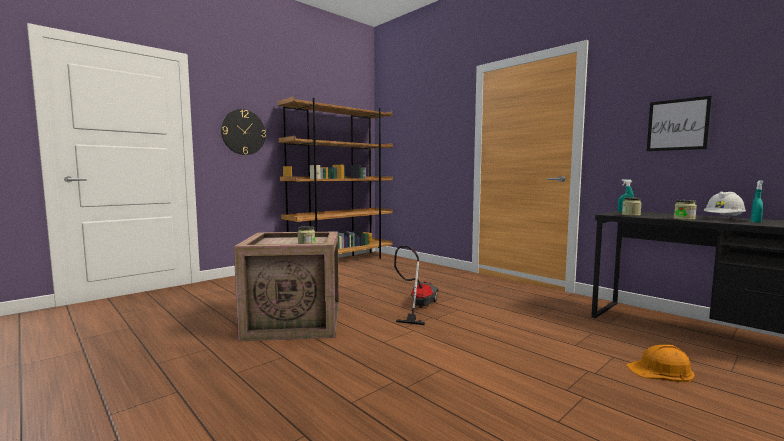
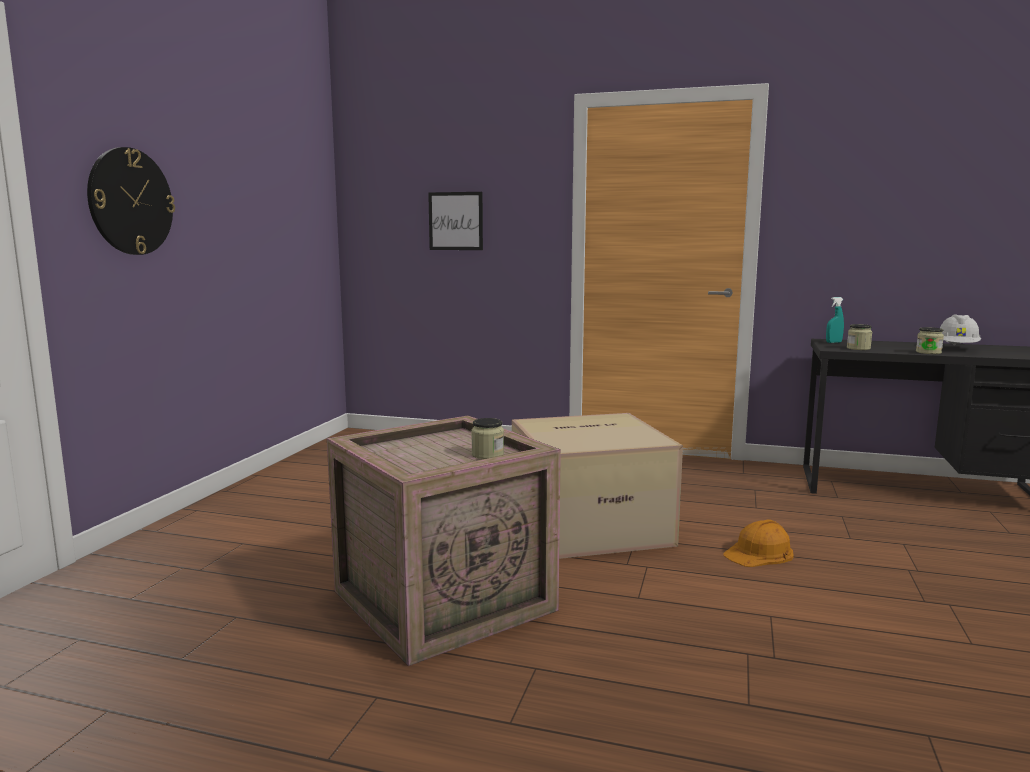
camera: 30 degrees left, 5 degrees up
brown bookcase [277,96,393,259] -> none
vacuum cleaner [394,246,438,325] -> cardboard box [512,413,683,559]
orange hard hat [626,345,695,382] -> orange hard hat moved to [723,519,794,567]
picture [647,96,712,151] -> picture moved to [428,192,483,250]
turquoise spray bottle [751,181,763,223] -> none

